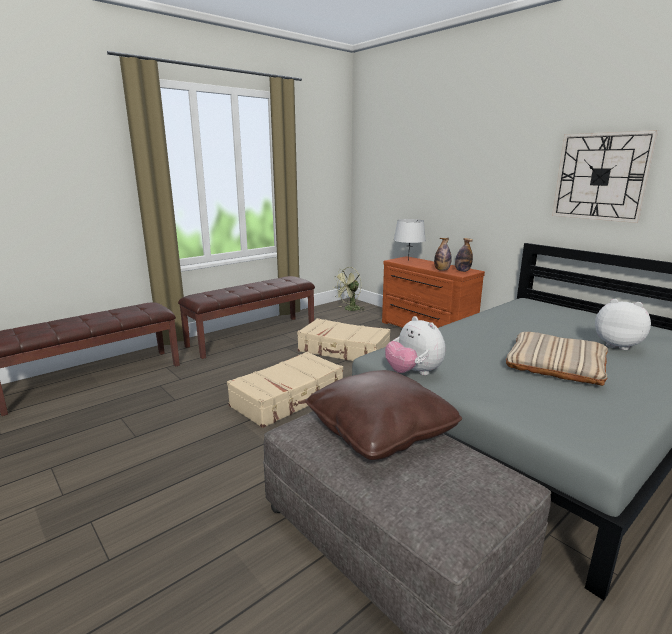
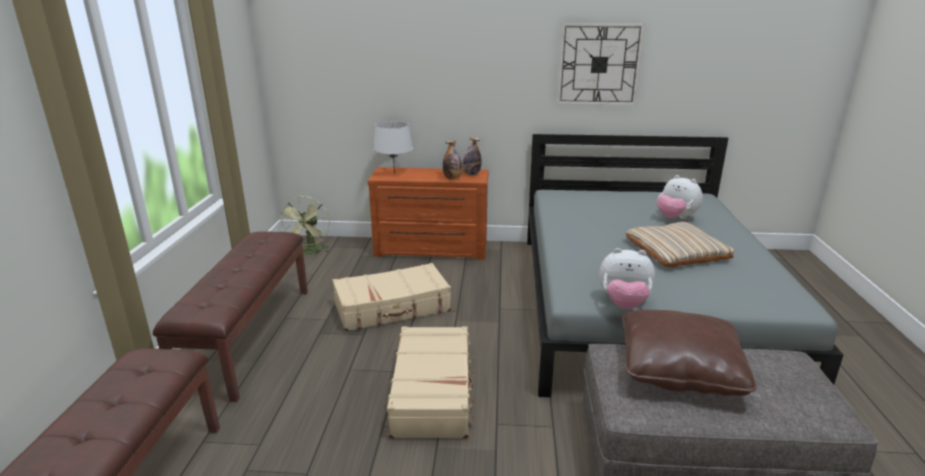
camera: 45 degrees left, 5 degrees up
plush toy [595,299,651,350] -> plush toy turned 120 degrees counterclockwise [657,175,703,219]

